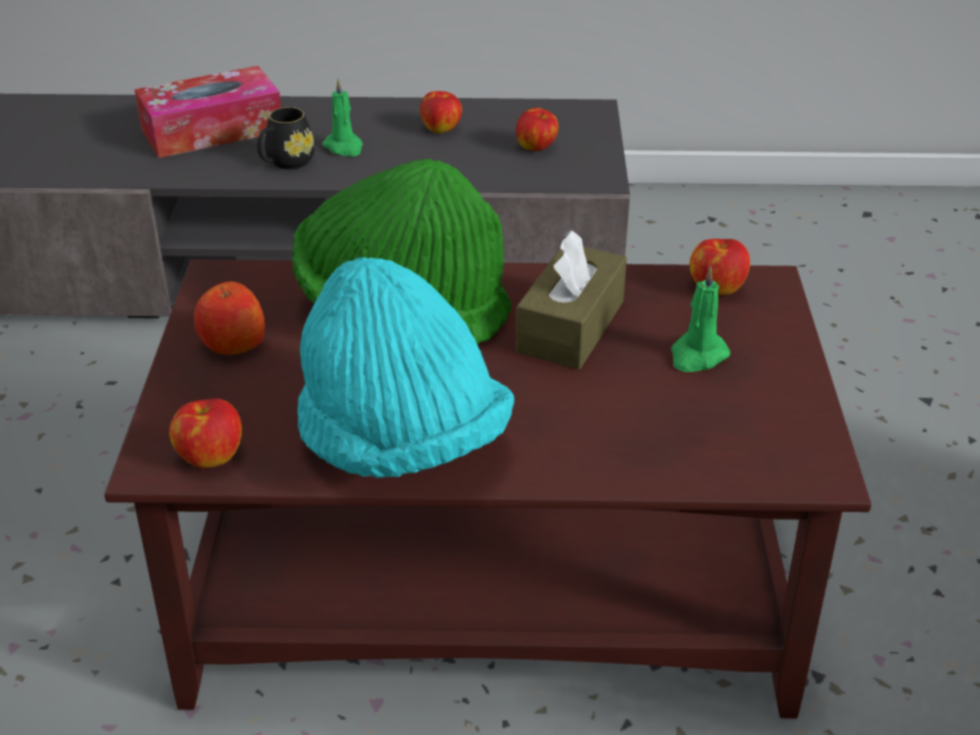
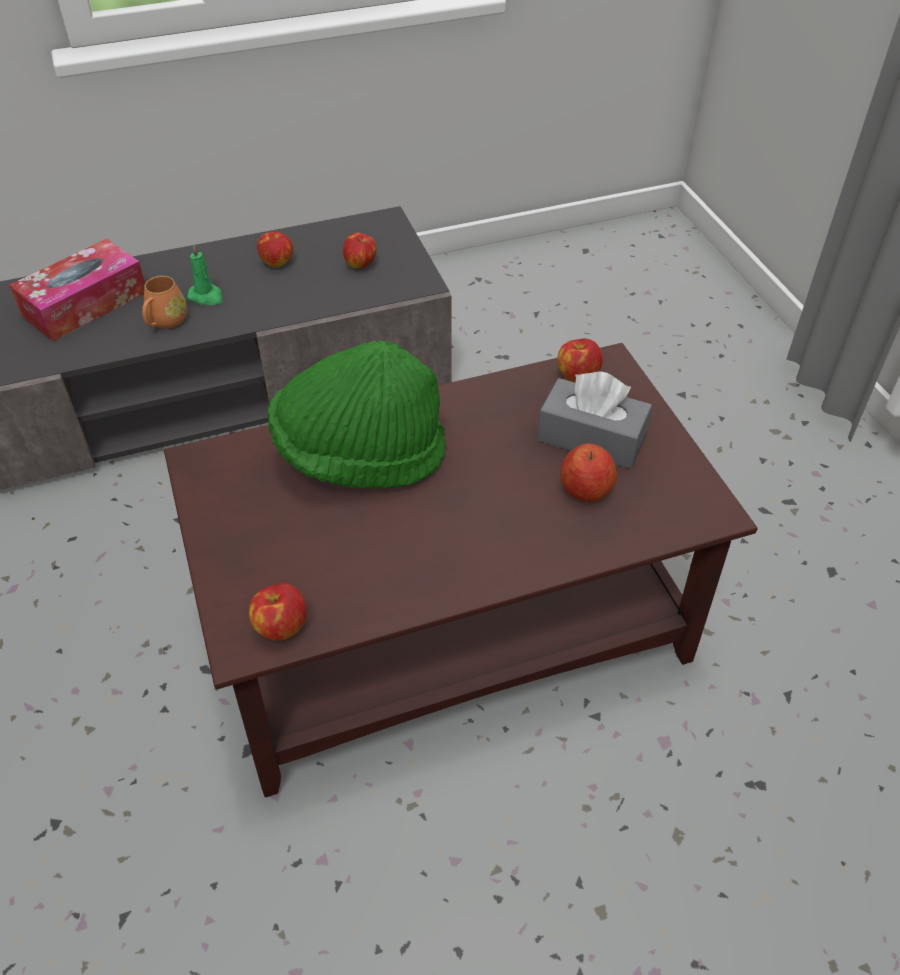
camera: 20 degrees left, 10 degrees up
apple [194,282,265,355] -> apple moved to [560,443,617,502]
black mug [257,107,315,169] -> orange mug [142,276,187,329]
turquoise hat [298,257,514,478] -> none
brown tissue box [516,230,627,369] -> none
green candle [671,265,730,372] -> grey tissue box [537,371,652,469]

